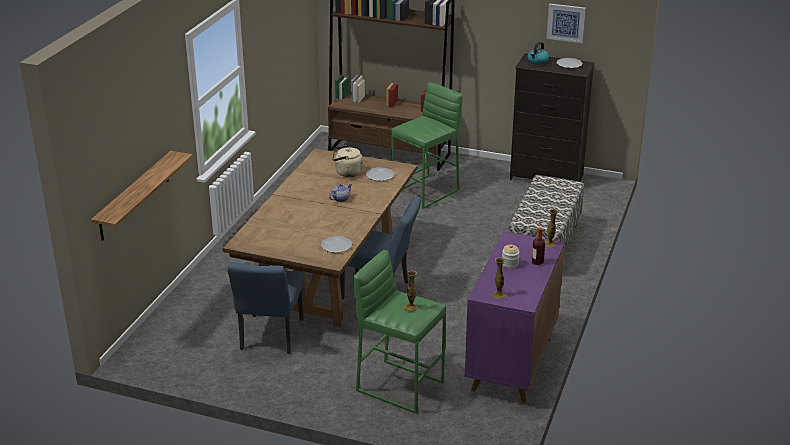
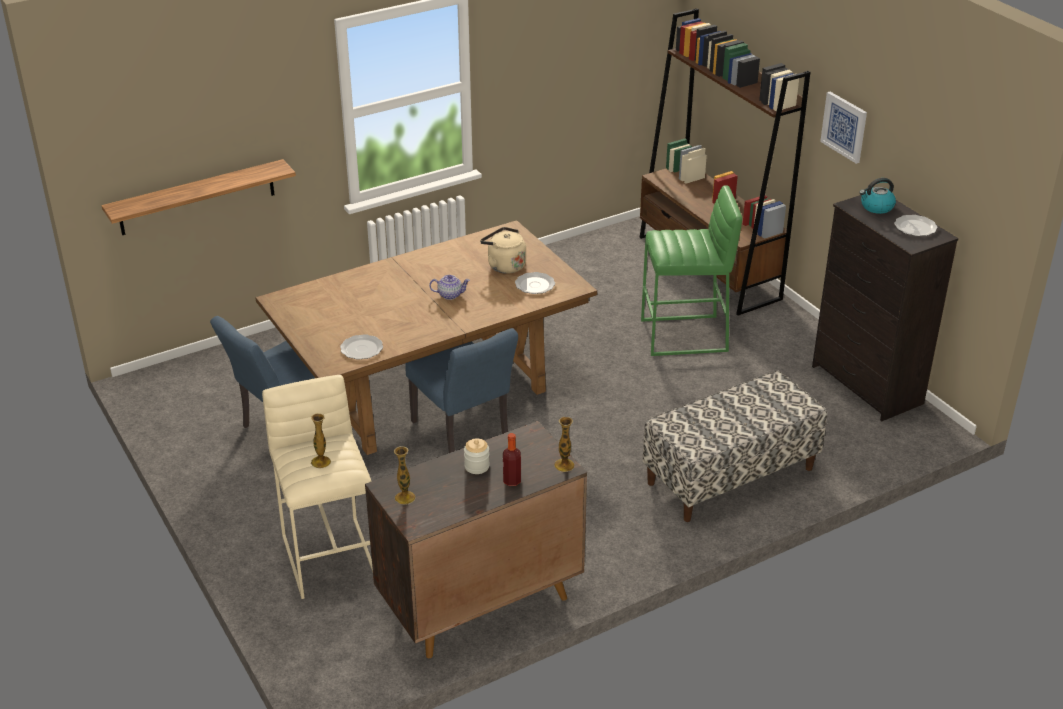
camera: 40 degrees right, 5 degrees up
green stool [353,250,446,414] -> beige stool [262,375,373,599]
purple cabinet [465,231,565,403] -> brown cabinet [365,421,587,658]
picture [546,4,586,43] -> picture moved to [820,92,867,164]

